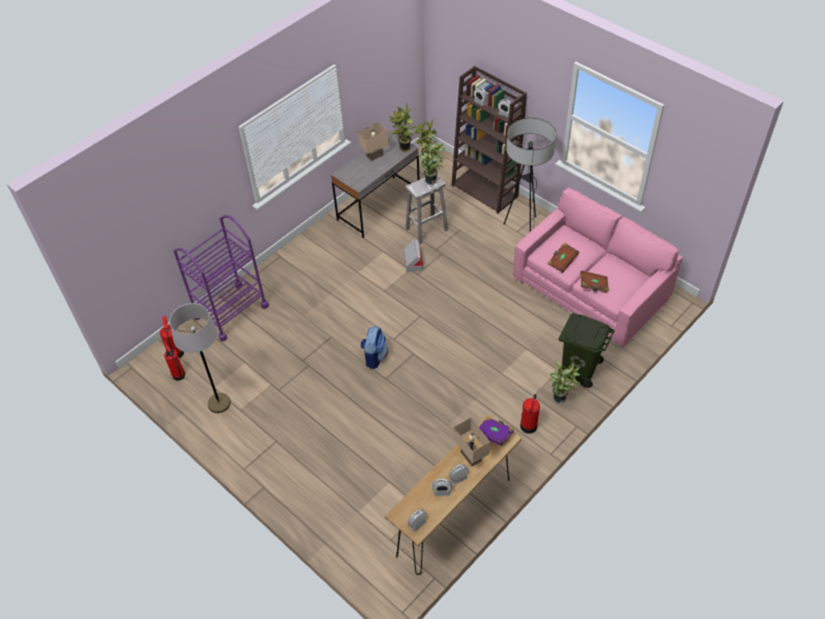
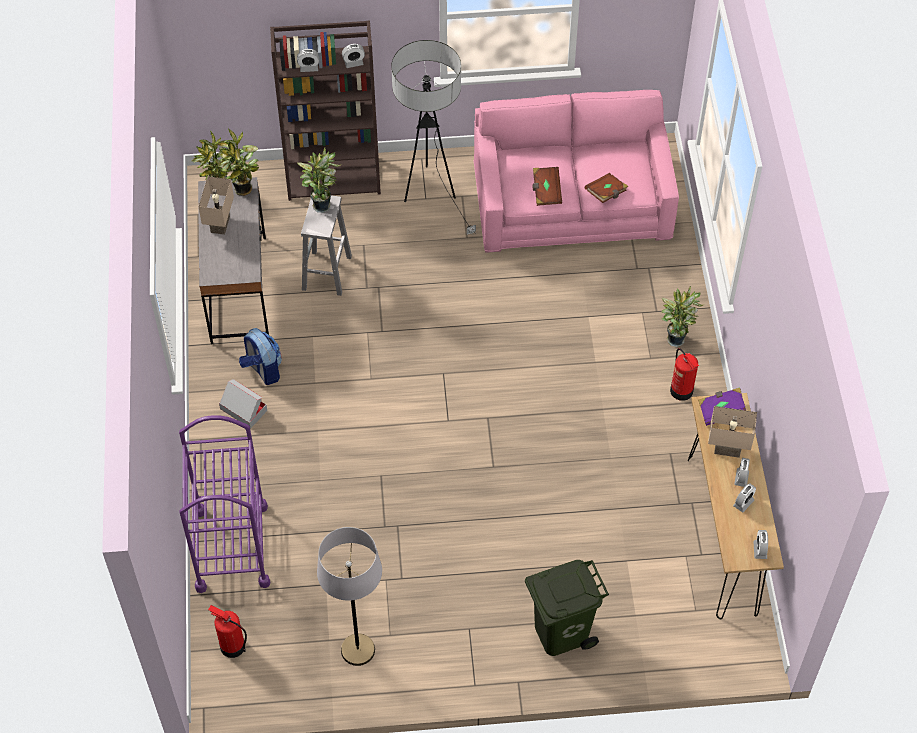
camera: 50 degrees left, 5 degrees up
fire extinguisher [164,342,185,381] -> none
backpack [361,326,388,369] -> backpack moved to [239,328,282,385]
cardboard box [404,239,424,272] -> cardboard box moved to [219,379,267,429]
green trash can [558,313,615,388] -> green trash can moved to [525,560,609,656]

